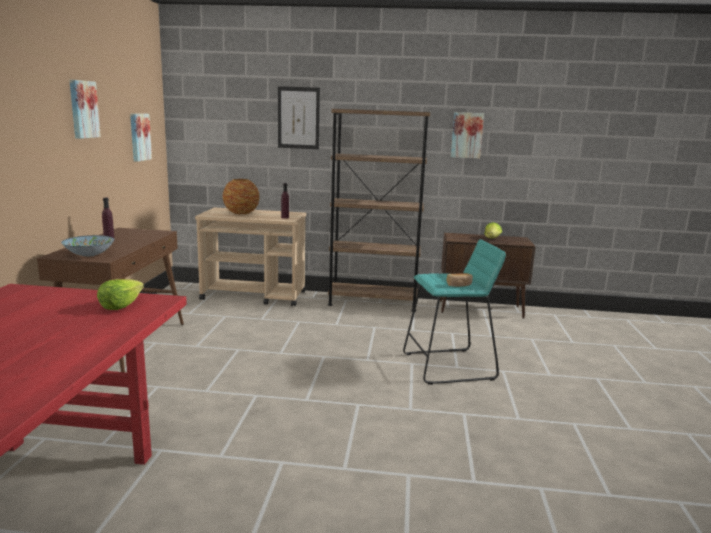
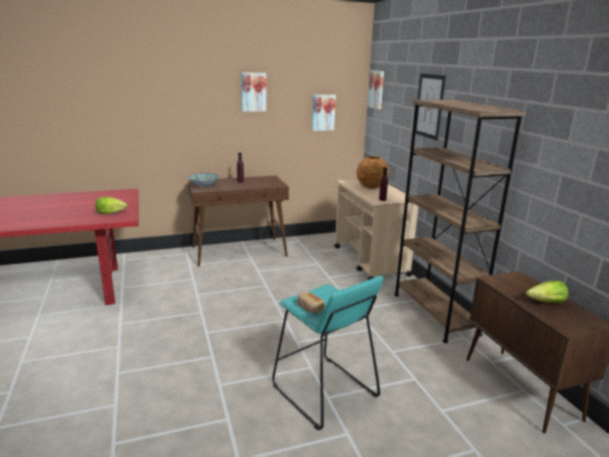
camera: 65 degrees right, 5 degrees up
picture [451,112,484,159] -> picture moved to [368,70,384,109]

